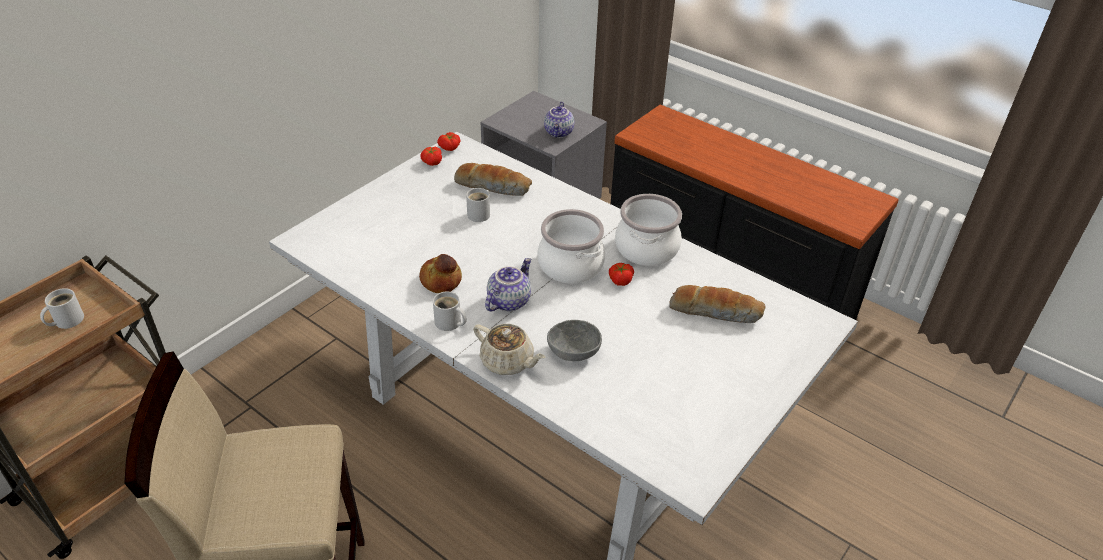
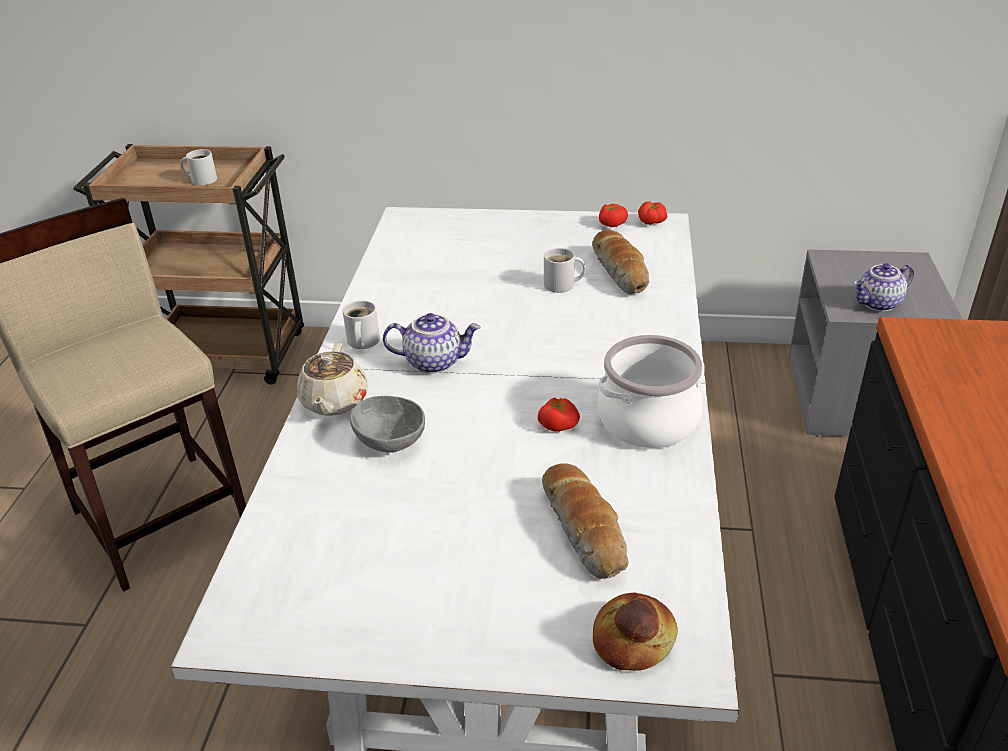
camera: 60 degrees right, 5 degrees down
bread [419,254,462,293] -> bread moved to [593,593,678,671]
cooking pot [537,209,605,284] -> none

